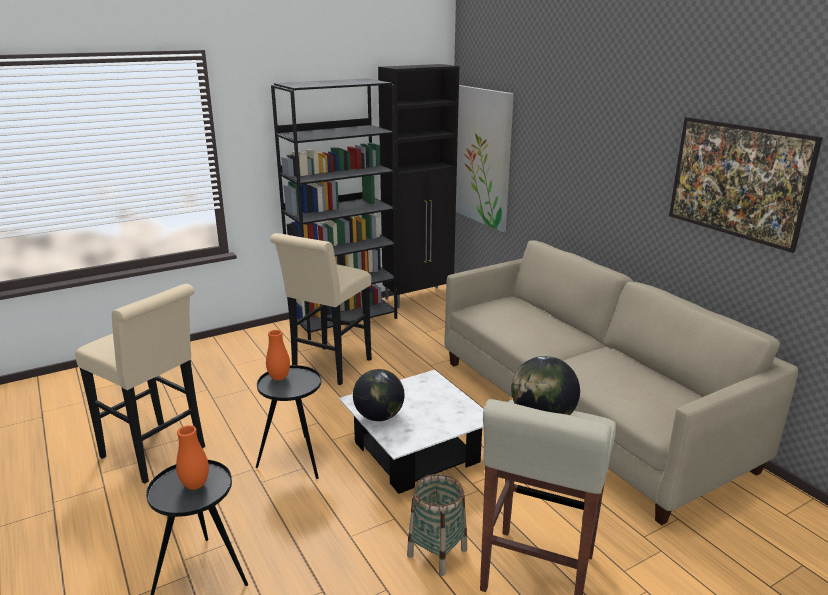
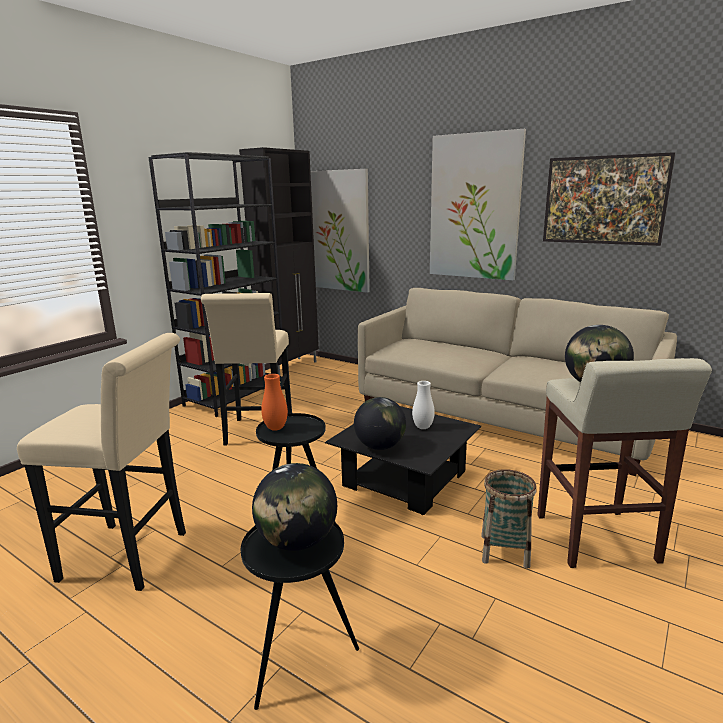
camera: 25 degrees left, 5 degrees down
orange vase [176,425,209,490] -> globe [252,463,337,551]
white coffee table [339,370,484,494] -> black coffee table [325,406,481,515]
none -> white vase [412,381,435,429]
none -> picture [430,129,526,281]

